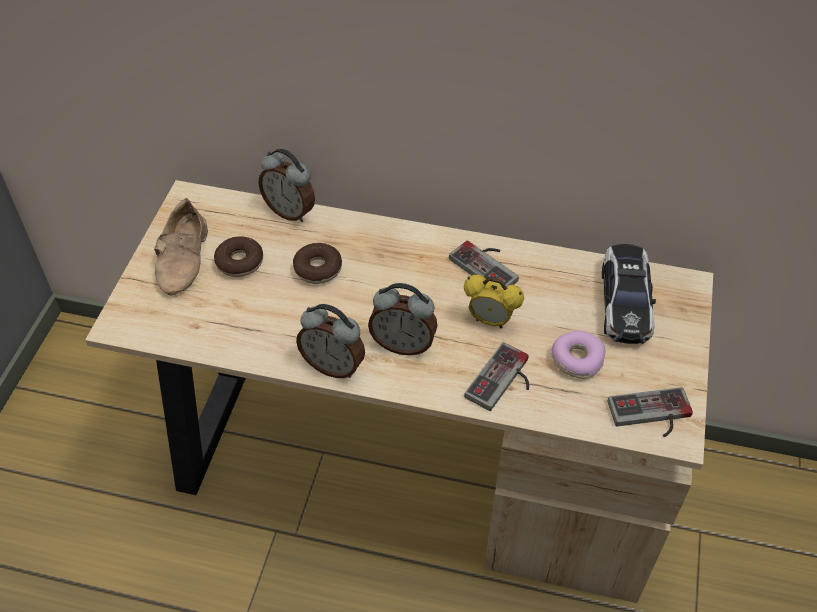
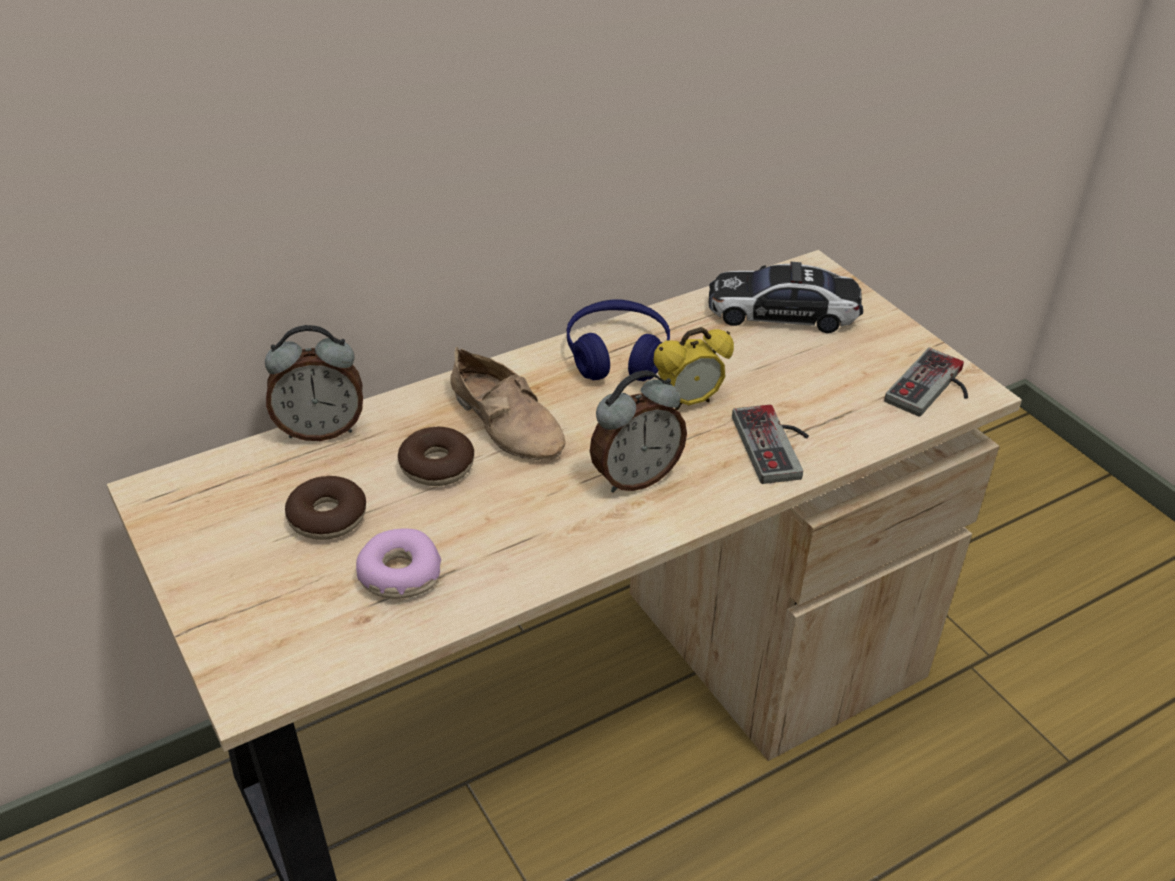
camera: 45 degrees left, 10 degrees down
beige shoe [154,198,208,296] -> beige shoe moved to [450,347,566,460]
alarm clock [296,304,365,378] -> none
game controller [449,241,519,286] -> blue headphones [567,299,670,381]
donut [552,331,605,379] -> donut moved to [356,528,441,599]
toy car [602,244,656,344] -> toy car turned 135 degrees clockwise [709,262,863,333]

